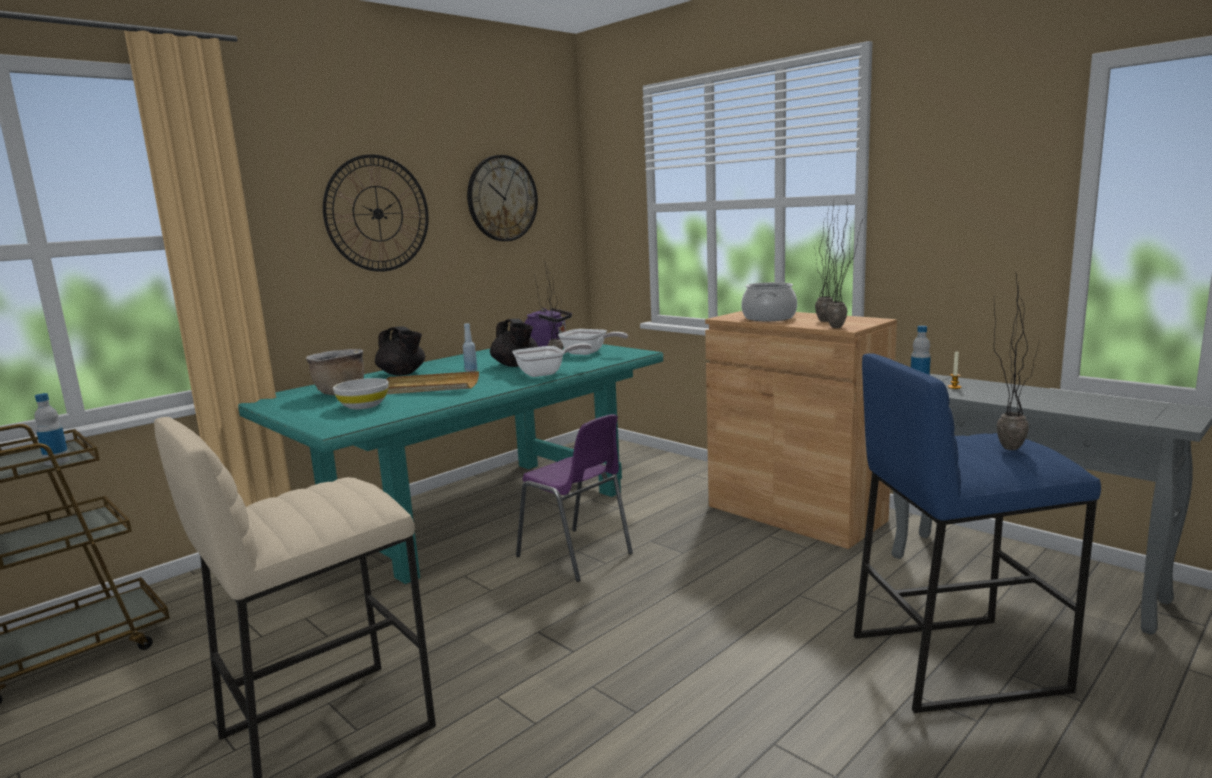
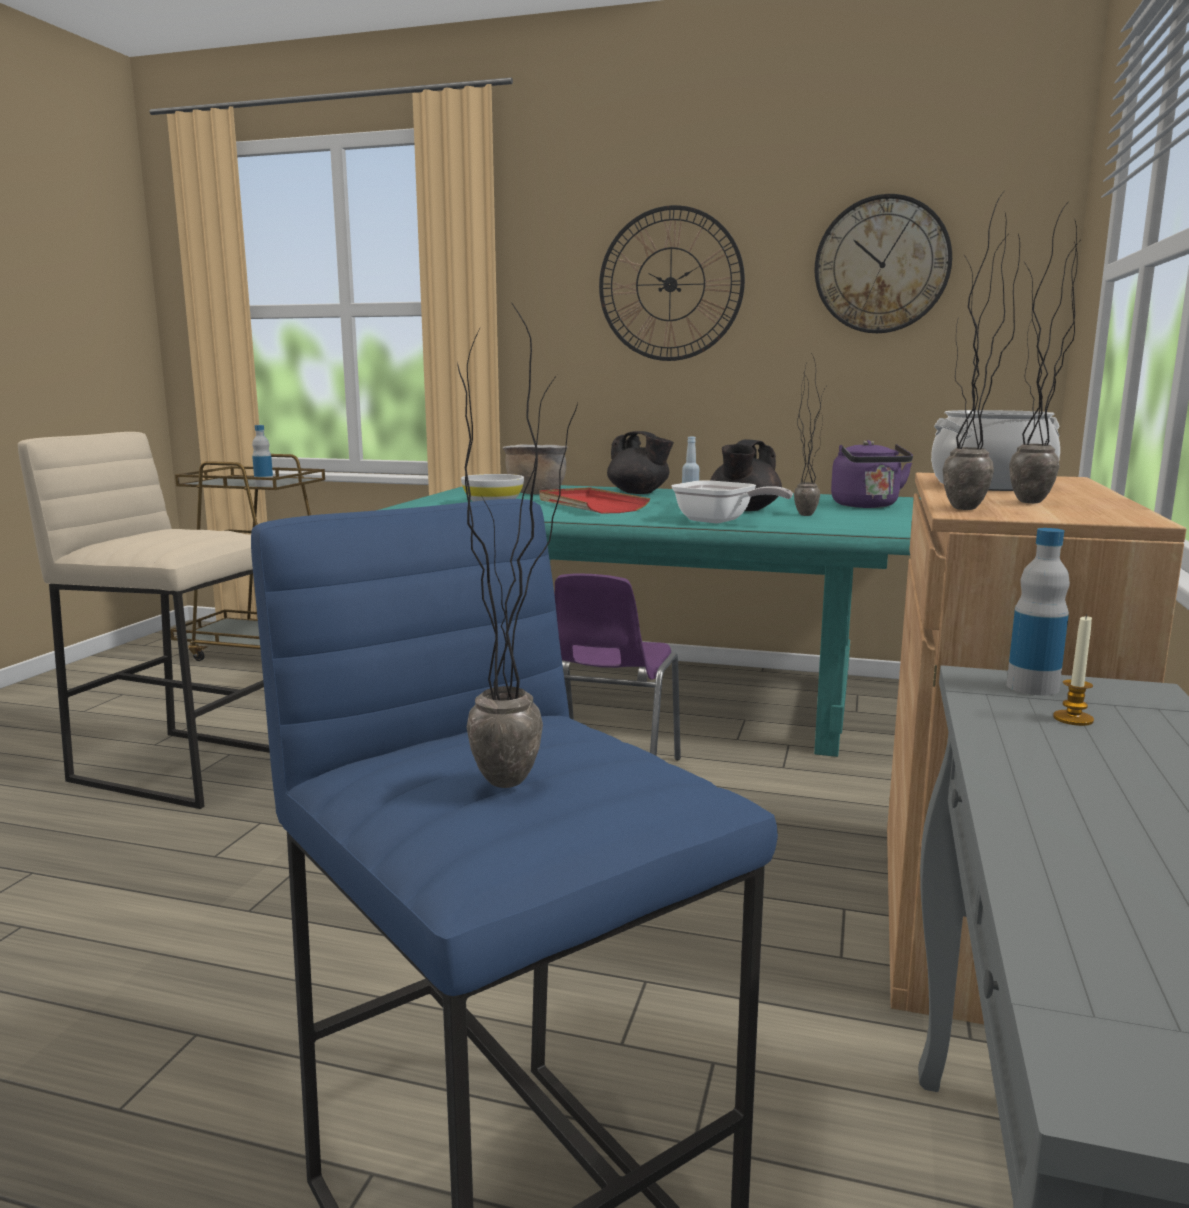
camera: 60 degrees right, 0 degrees up
black teapot [375,326,425,376] -> black teapot turned 60 degrees counterclockwise [607,431,674,494]
beige tray [386,371,479,394] -> red tray [539,487,650,513]
frying pan [558,329,628,355] -> none

